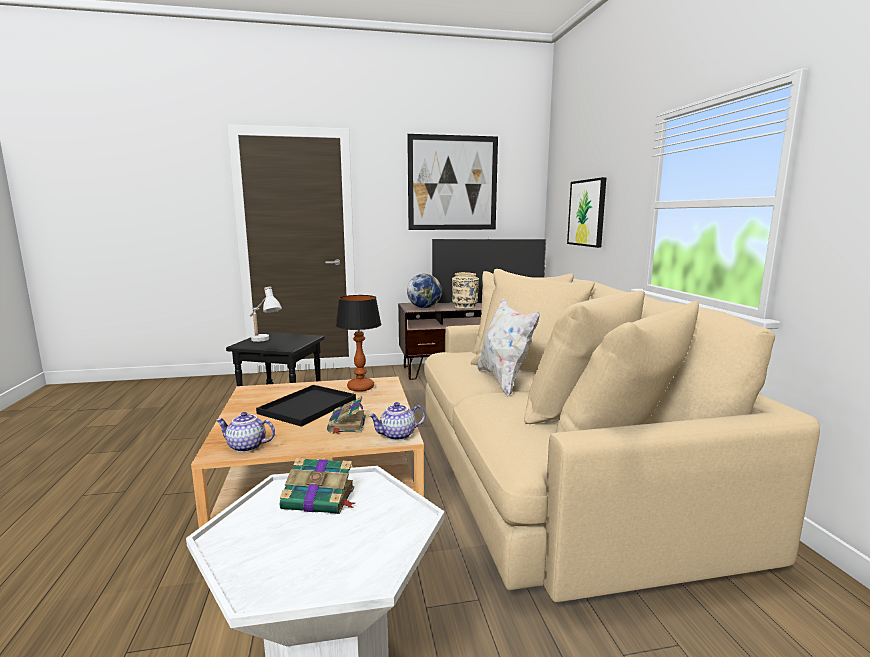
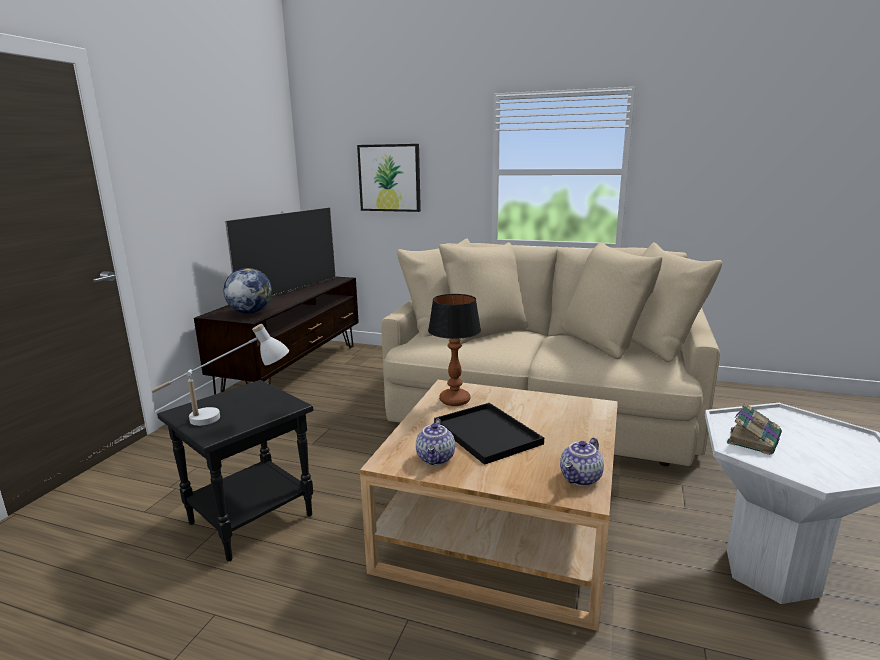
camera: 60 degrees left, 5 degrees up
book [327,396,366,434] -> none
teapot [368,402,425,441] -> teapot moved to [416,418,455,465]
picture [407,134,498,230] -> none
beige vase [452,272,479,309] -> none
white pillow [477,298,540,397] -> none

